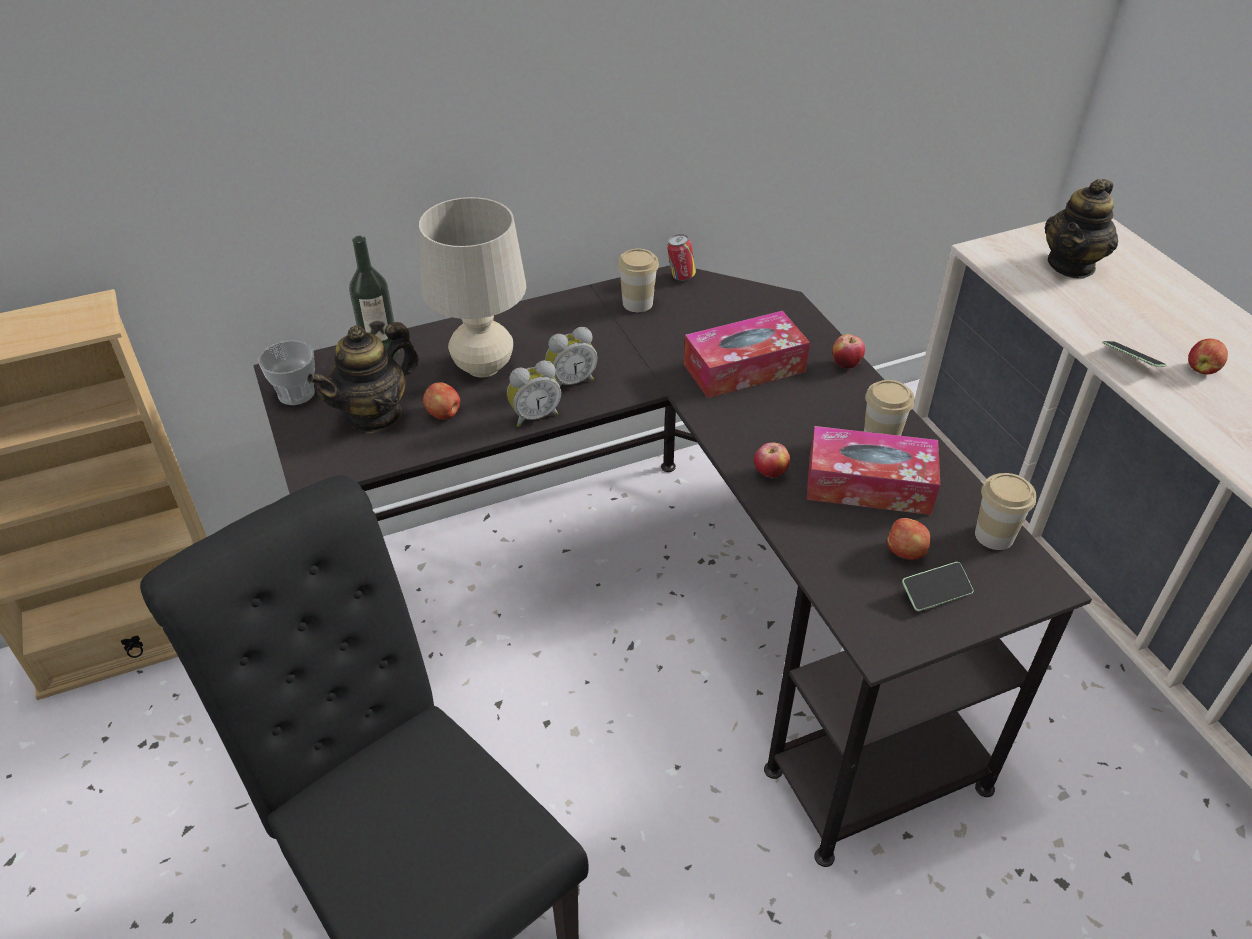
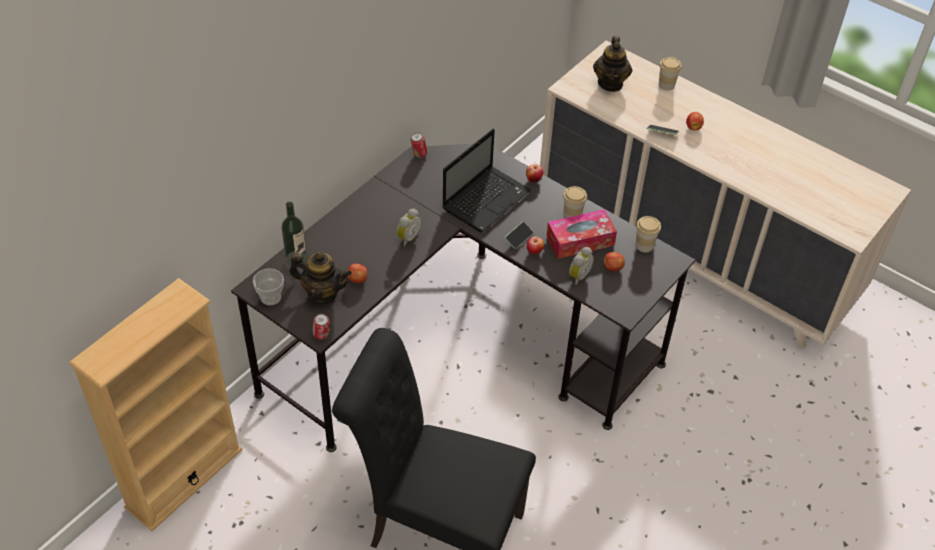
camera: 30 degrees left, 5 degrees up
teapot [307,322,419,433] -> teapot turned 90 degrees counterclockwise [289,251,352,304]
beige table lamp [419,197,526,378] -> none
alarm clock [507,360,561,427] -> alarm clock moved to [569,247,594,285]
cup [617,249,659,312] -> cup moved to [659,57,682,91]
tissue box [684,311,810,398] -> laptop [442,129,531,232]
phone [902,562,973,611] -> phone moved to [505,222,533,249]
none -> can [313,314,330,340]

